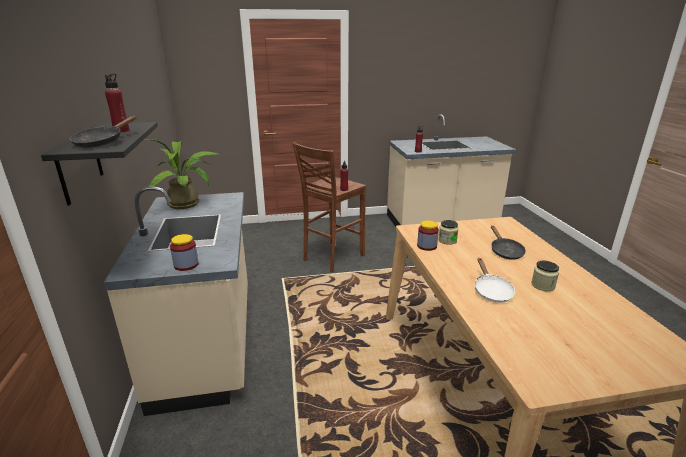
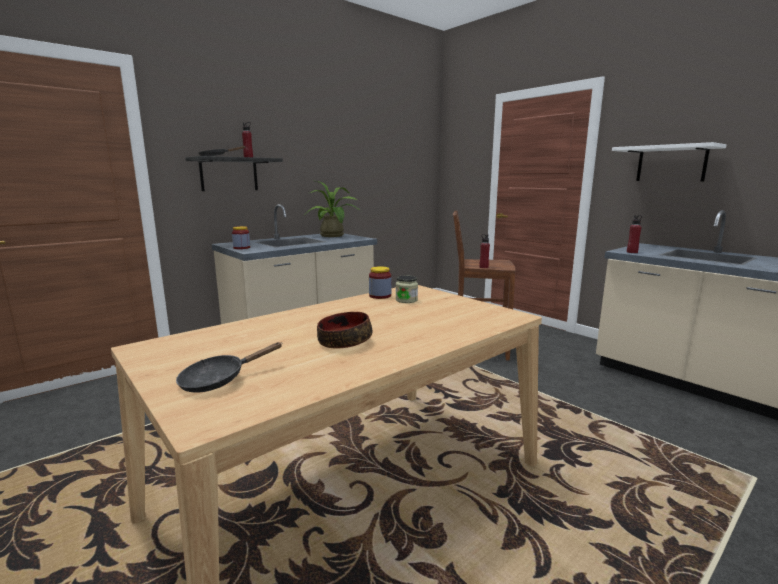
camera: 60 degrees right, 10 degrees down
white frying pan [475,258,515,303] -> none
black frying pan [491,225,526,260] -> black frying pan moved to [176,342,283,393]
jar [531,261,559,291] -> bowl [317,312,372,348]
none -> white shelf [612,142,726,181]

